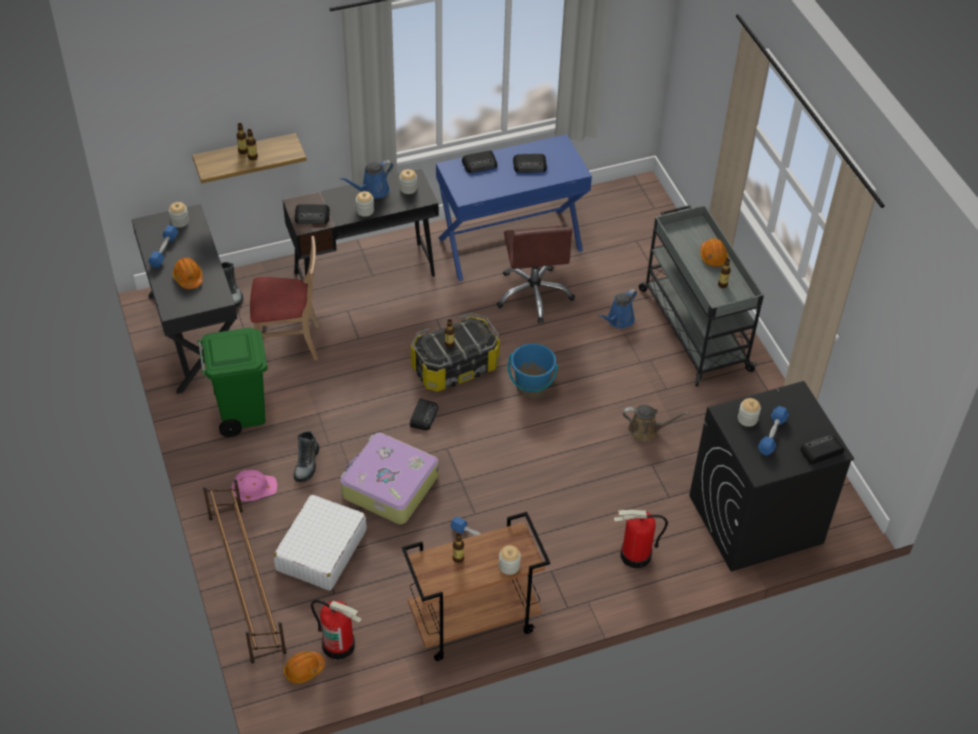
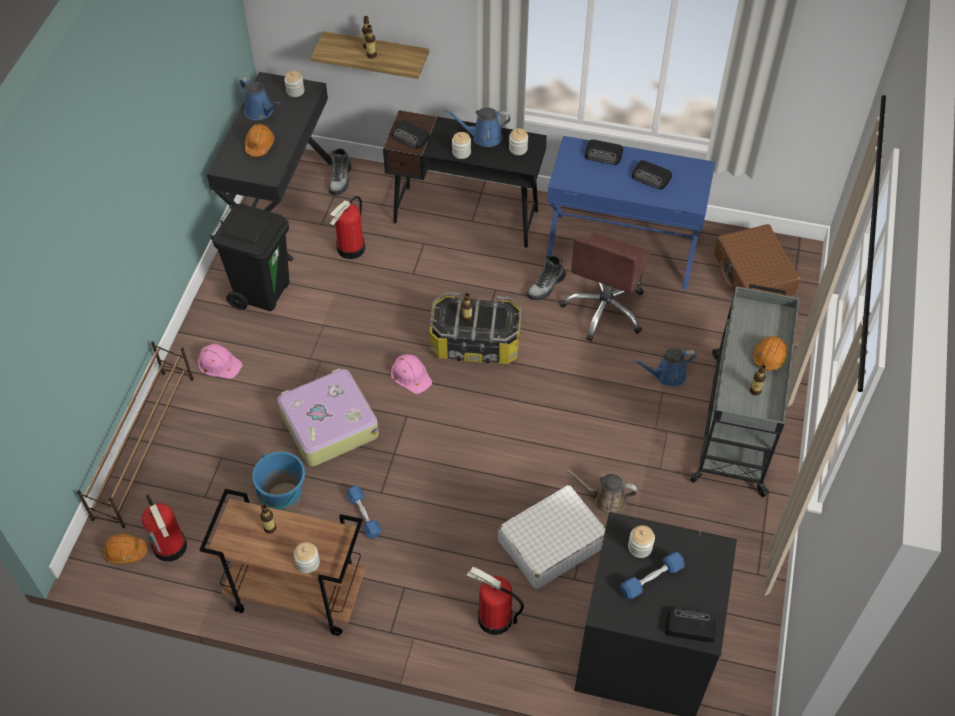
camera: 35 degrees right, 5 degrees up
blue dumbbell [148,225,178,268] -> blue watering can [240,77,280,120]
green trash can [198,328,268,437] -> black trash can [209,204,290,311]
beige chair [250,236,319,360] -> fire extinguisher [330,196,365,259]
white suitcase [274,495,367,591] -> white suitcase moved to [498,485,606,589]
boot [294,431,319,482] -> boot moved to [527,255,566,300]
radio [410,398,438,430] -> pink hard hat [391,354,432,394]
blue bucket [508,343,558,398] -> blue bucket moved to [252,451,305,512]
brown watering can [623,405,689,442] -> brown watering can turned 150 degrees clockwise [566,469,637,514]
none -> brown suitcase [714,224,800,296]

